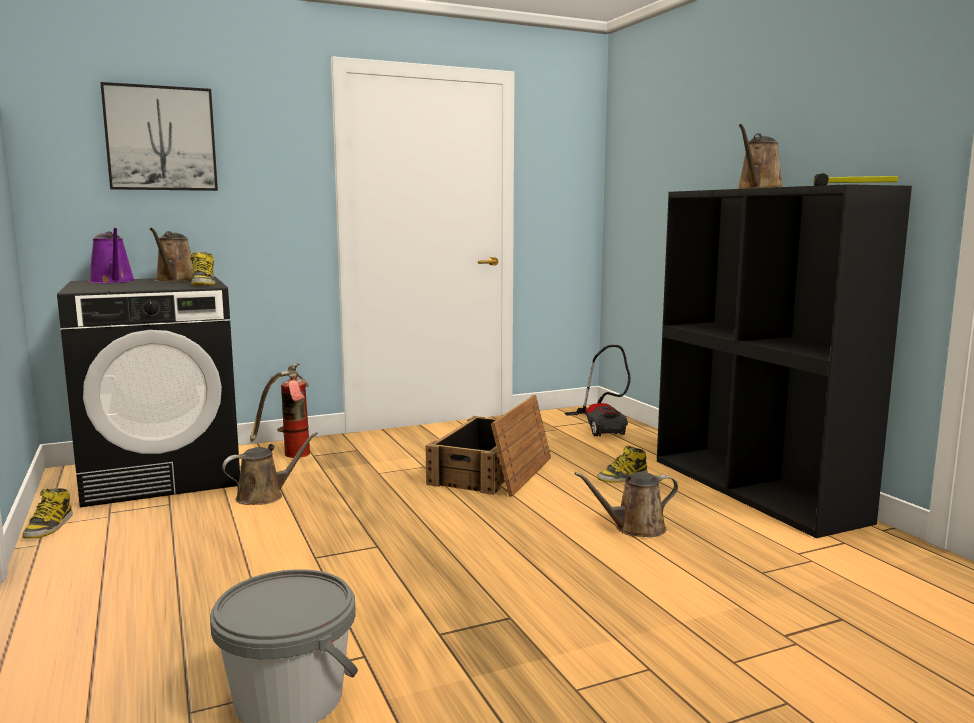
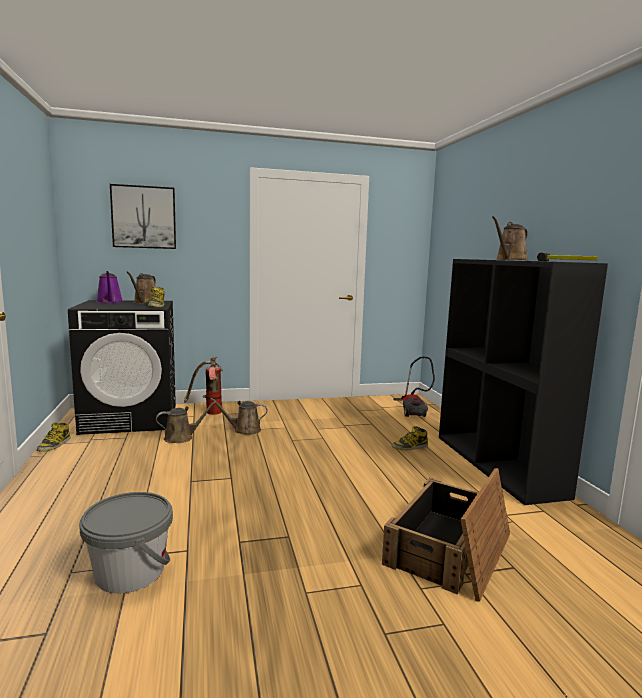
camera: 10 degrees right, 0 degrees up
crate [426,395,551,496] -> crate moved to [382,468,510,602]
brown watering can [575,472,678,537] -> brown watering can moved to [210,398,268,435]

